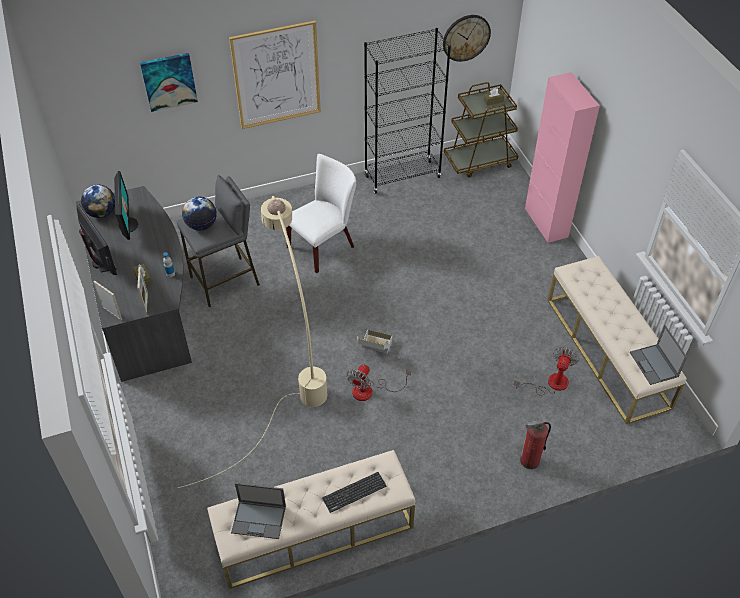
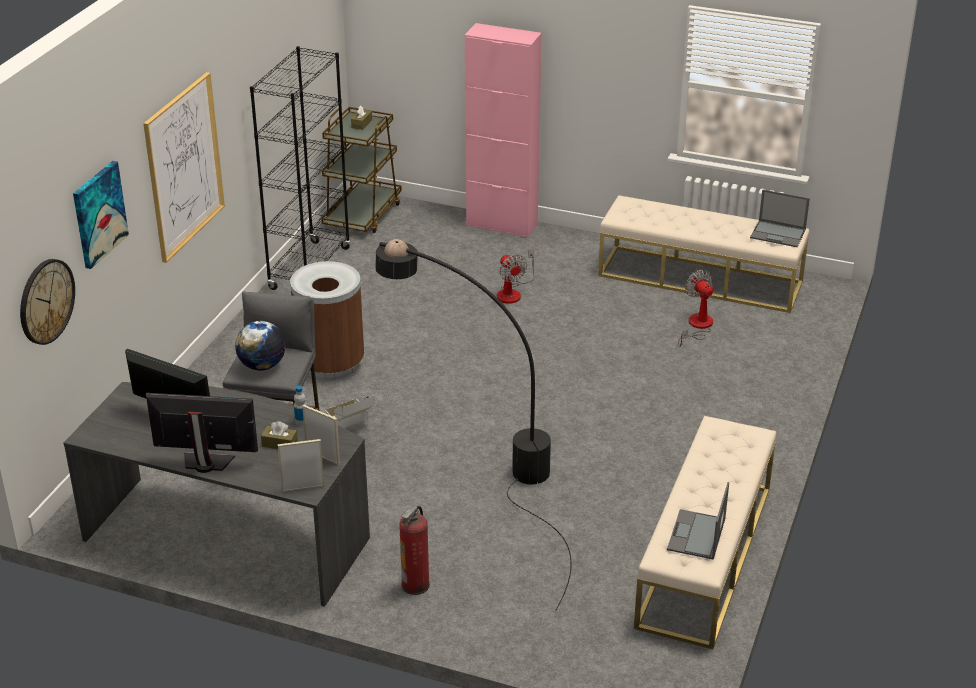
camera: 50 degrees left, 15 degrees down
globe [81,185,115,218] -> none
beige floor lamp [178,196,327,488] -> black floor lamp [376,239,572,611]
laptop [231,483,286,539] -> laptop turned 150 degrees clockwise [667,482,729,560]
white chair [286,154,356,273] -> brown trash can [290,261,364,380]
keyboard [322,472,386,513] -> none
fan [347,364,411,401] -> fan moved to [497,249,535,304]
cardboard box [357,329,392,354] -> cardboard box moved to [325,394,375,428]
wall clock [443,15,491,62] -> wall clock moved to [20,259,75,345]
fire extinguisher [520,419,551,469] -> fire extinguisher moved to [399,505,430,595]

